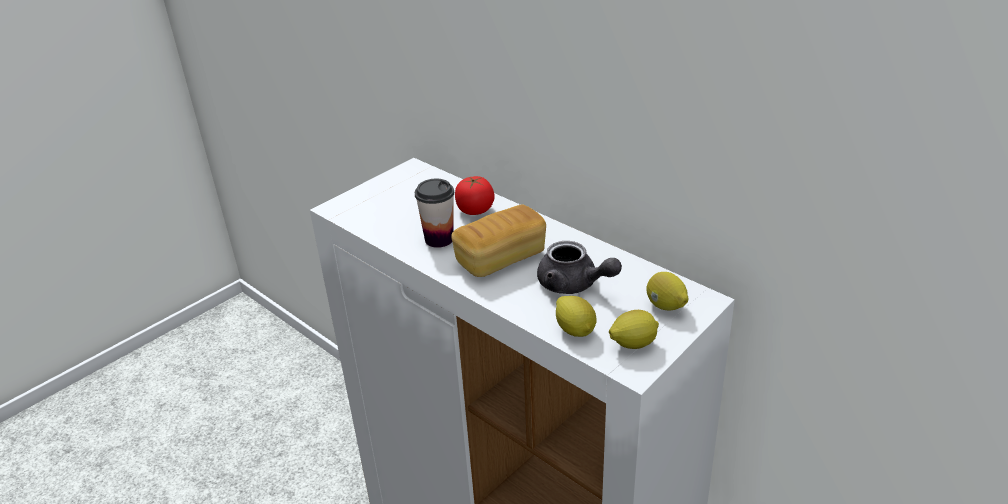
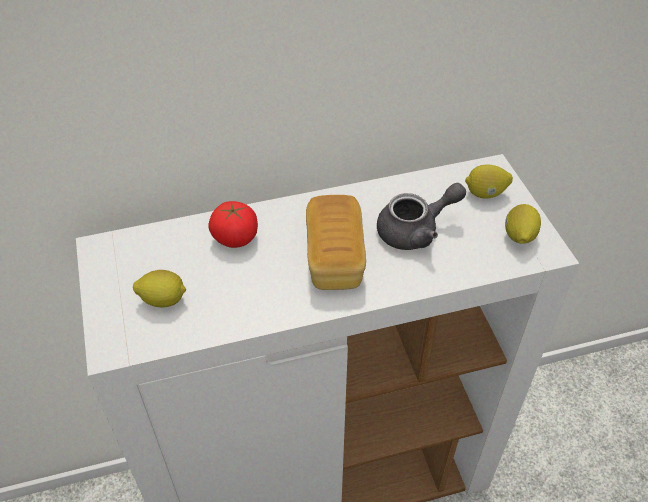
camera: 60 degrees left, 15 degrees up
cup [415,179,454,248] -> none
lemon [556,296,596,337] -> lemon moved to [133,270,186,307]

